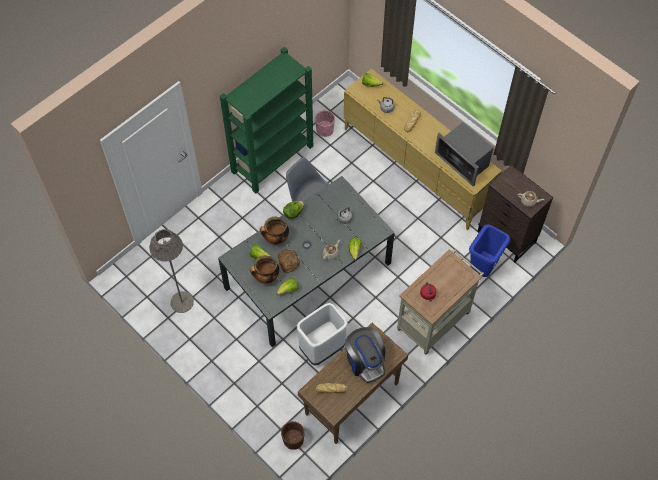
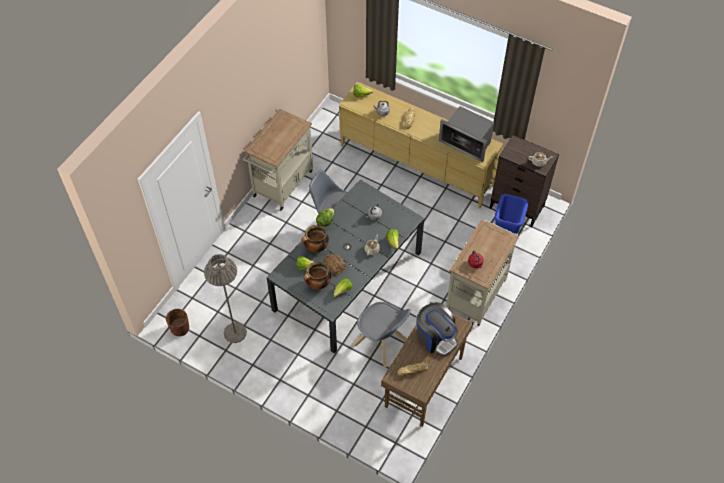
camera: 15 degrees left, 5 degrees down
green bookcase [220,47,313,194] -> beige cart [243,109,313,211]
brown planter [281,421,305,450] -> brown planter moved to [166,309,189,336]
white trash can [297,303,348,366] -> grey chair [353,302,411,368]
pink planter [315,110,335,137] -> none

